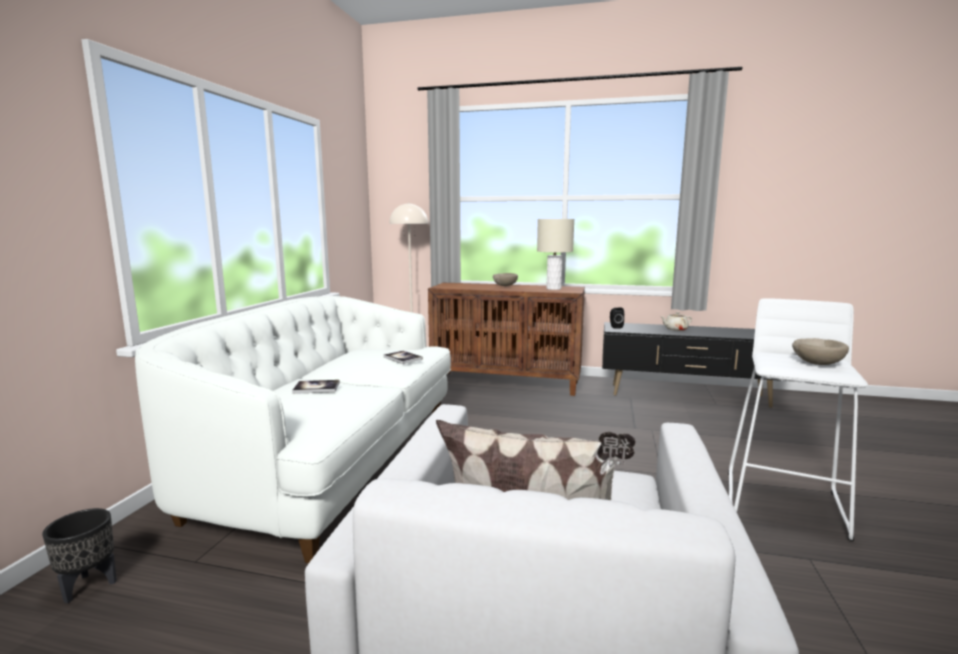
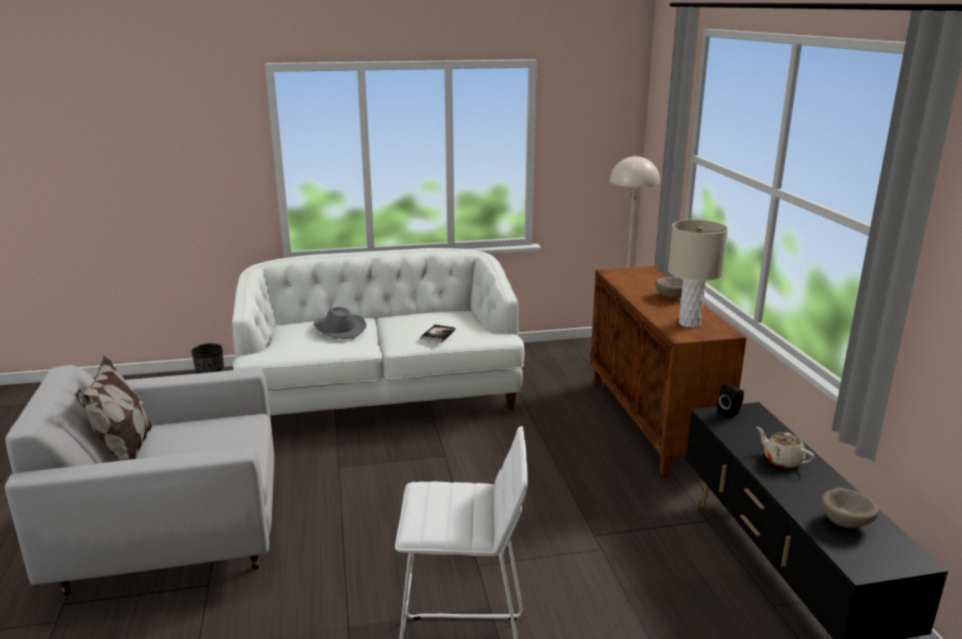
camera: 65 degrees right, 10 degrees up
book [292,380,340,394] -> grey hat [313,307,367,339]
beige bowl [792,338,849,365] -> beige bowl moved to [821,488,879,528]

